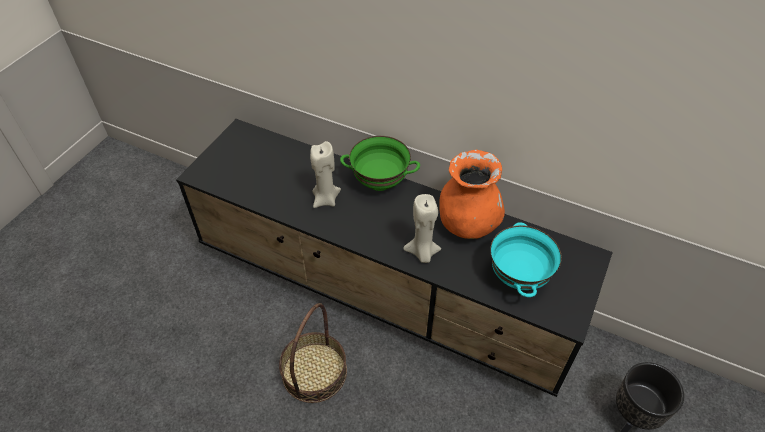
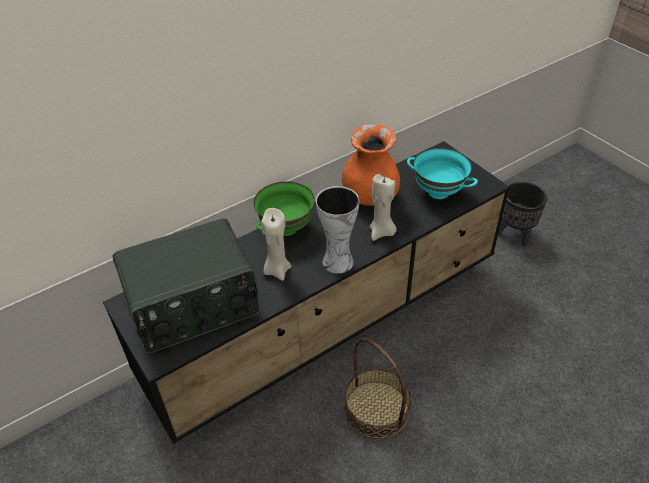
camera: 60 degrees left, 5 degrees down
none -> radio [112,218,260,353]
none -> vase [316,186,360,274]

